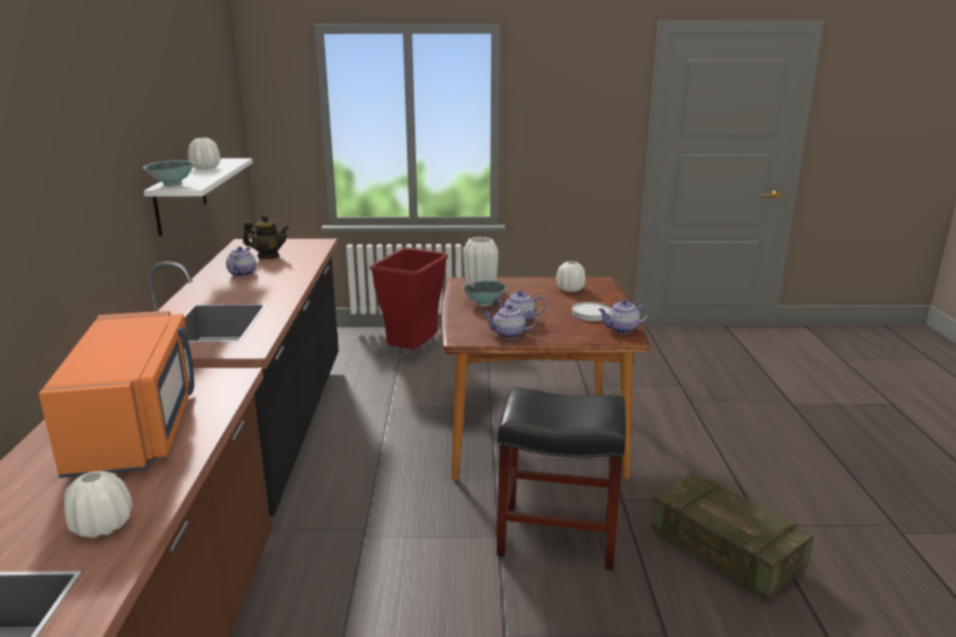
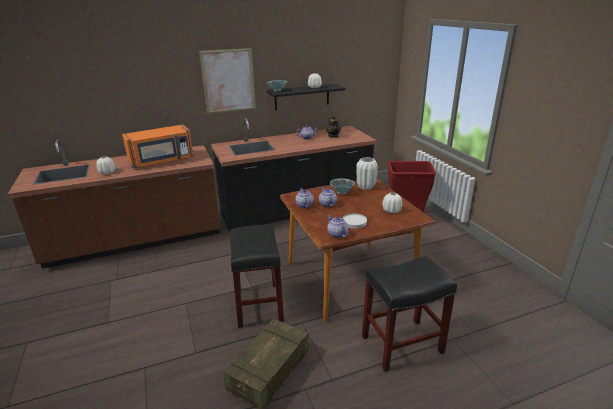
camera: 70 degrees right, 5 degrees up
white shelf [144,158,253,236] -> black shelf [267,84,345,111]
none -> picture [199,48,256,114]
none -> black stool [362,256,457,372]

